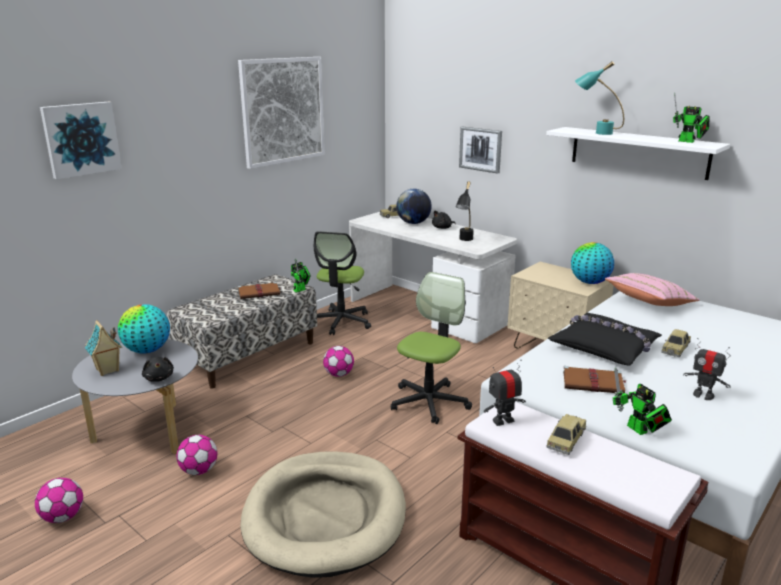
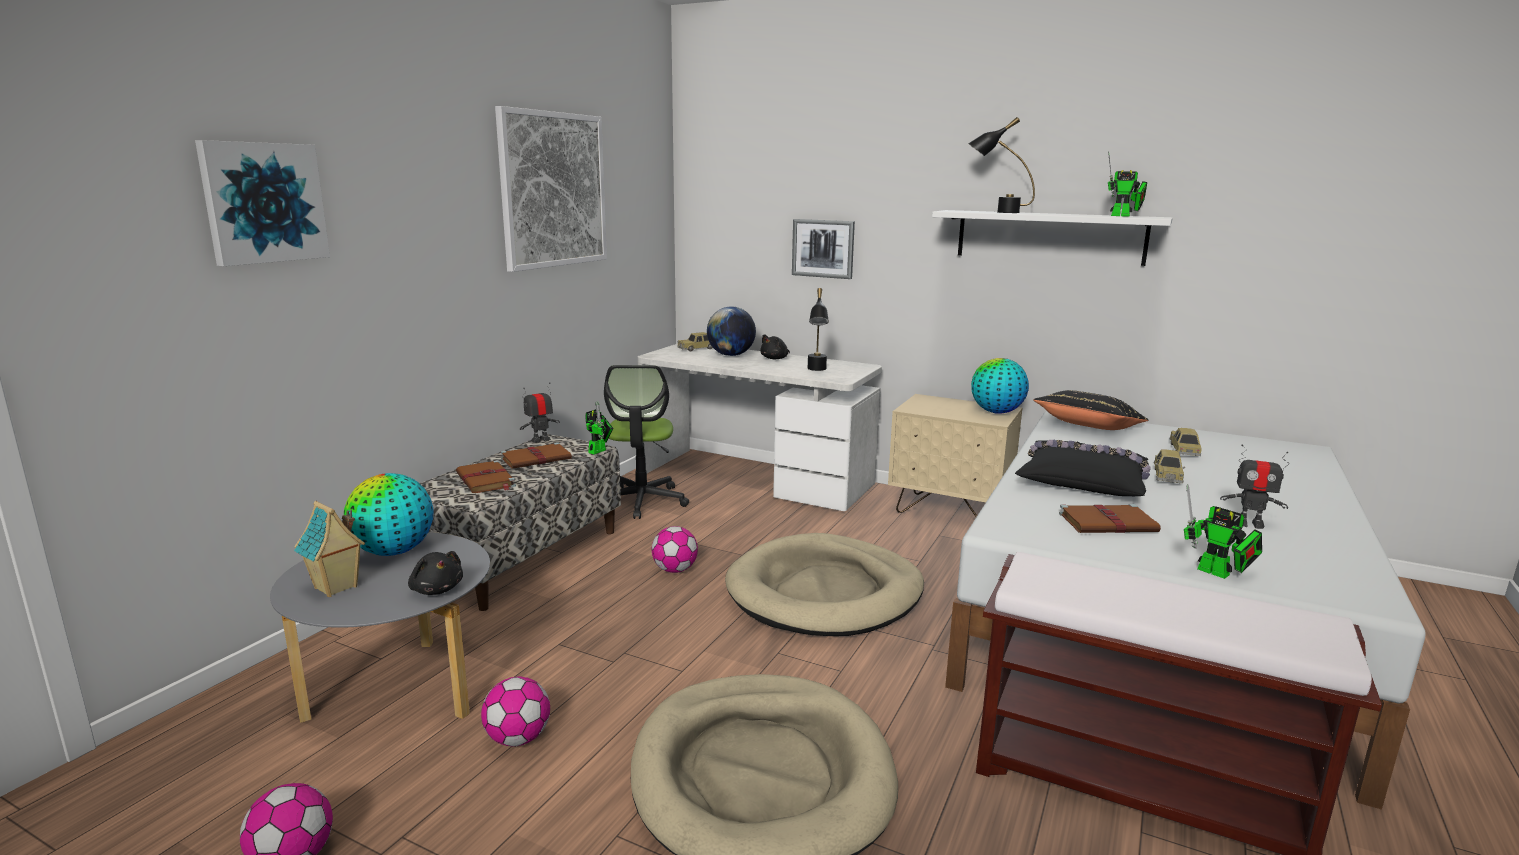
camera: 15 degrees left, 5 degrees down
office chair [391,272,472,424] -> beige dog bed [725,533,924,636]
toy robot [484,359,526,426] -> toy robot moved to [520,382,560,443]
toy car [546,414,586,455] -> toy car moved to [1170,428,1202,456]
turquoise table lamp [575,61,624,135] -> black table lamp [968,117,1035,213]
pink pillow [605,273,700,306] -> black pillow [1033,390,1148,430]
none -> brown book [456,460,516,493]

